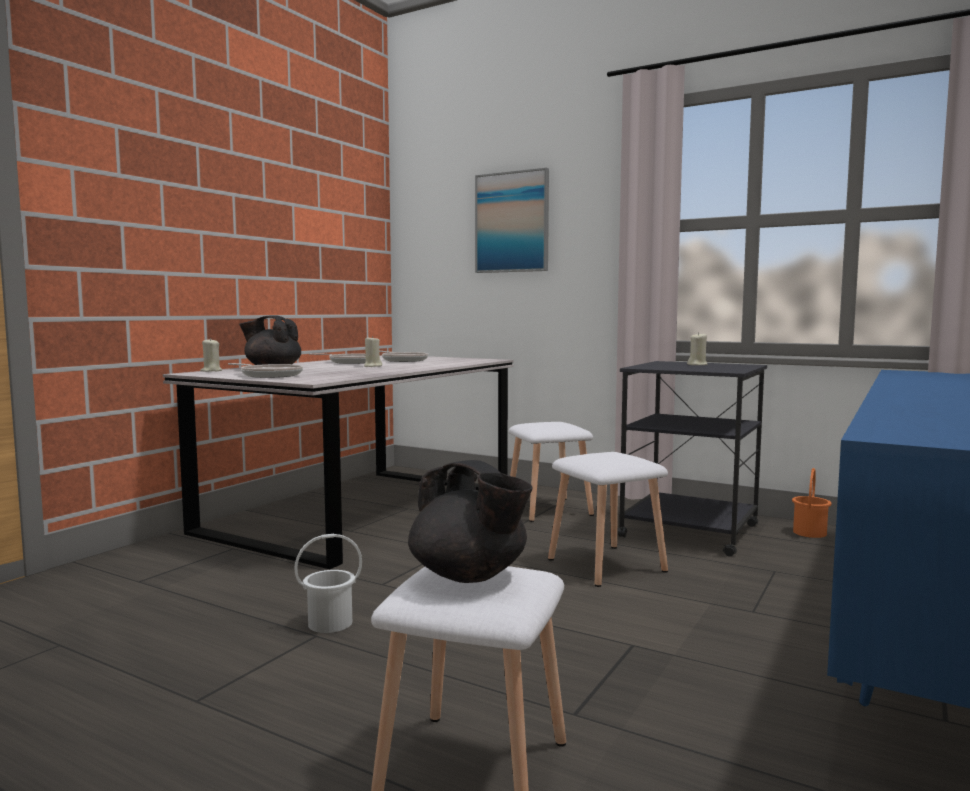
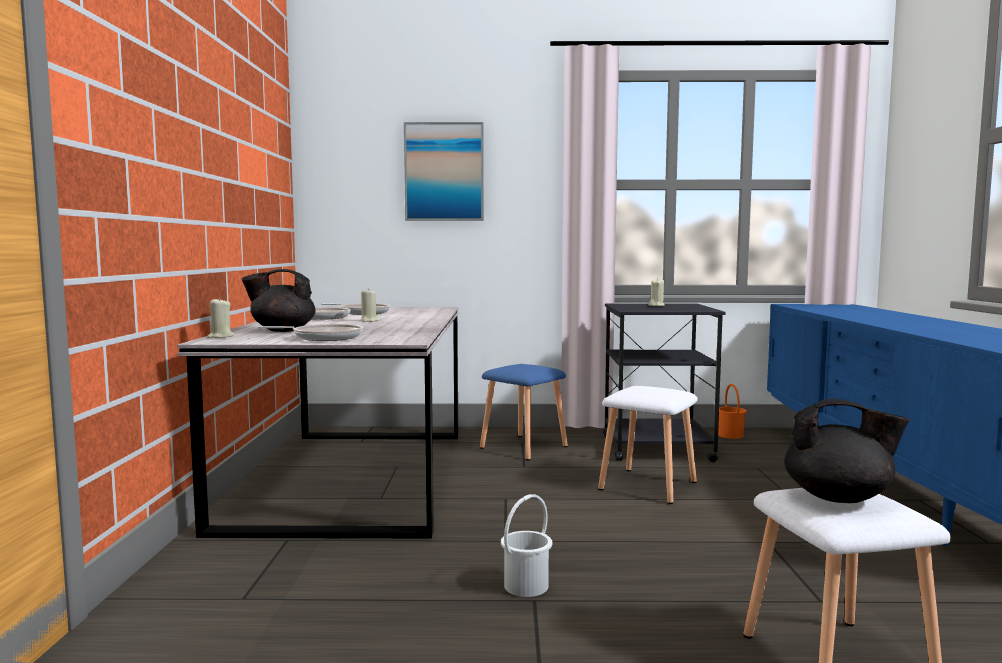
camera: 30 degrees left, 0 degrees up
white stool [509,422,594,522] -> blue stool [480,364,568,460]

